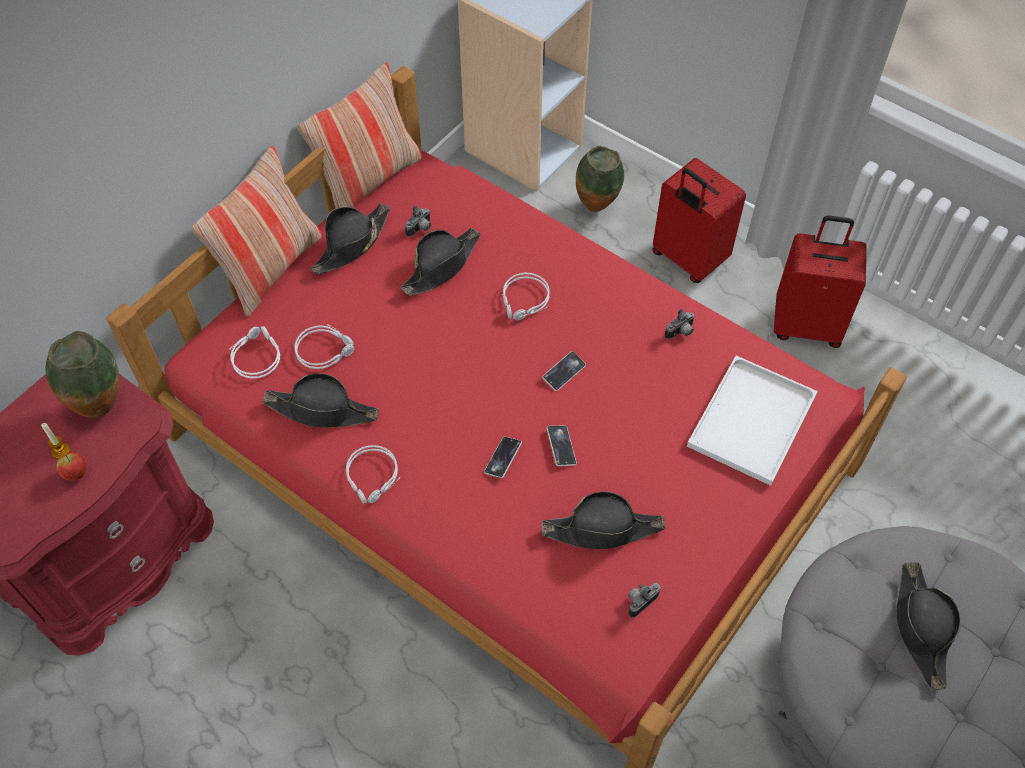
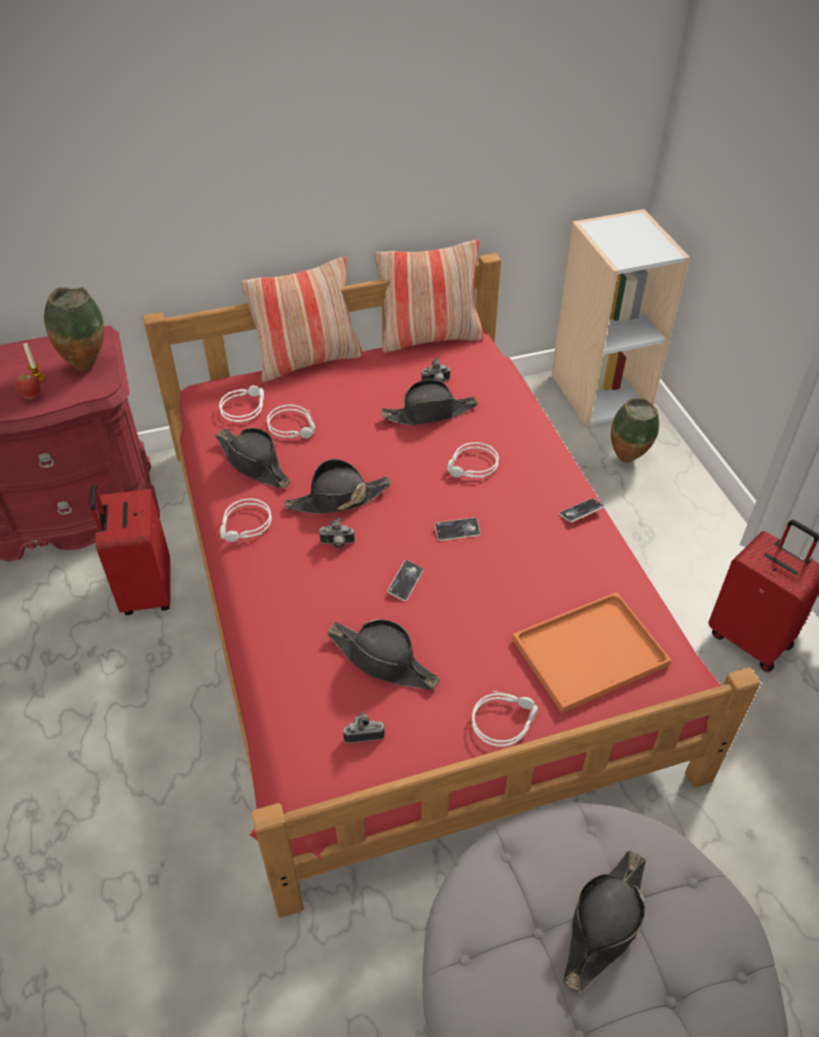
camera: 35 degrees right, 10 degrees down
black hat [311,203,390,274] -> black hat moved to [284,459,391,514]
phone [484,437,522,478] -> phone moved to [559,498,604,522]
red suitcase [652,158,746,283] -> red suitcase moved to [90,484,170,615]
camera [665,309,695,339] -> camera moved to [319,518,355,548]
white tray [687,356,818,486] -> orange tray [512,592,671,713]
none -> grey headphones [472,691,538,747]

